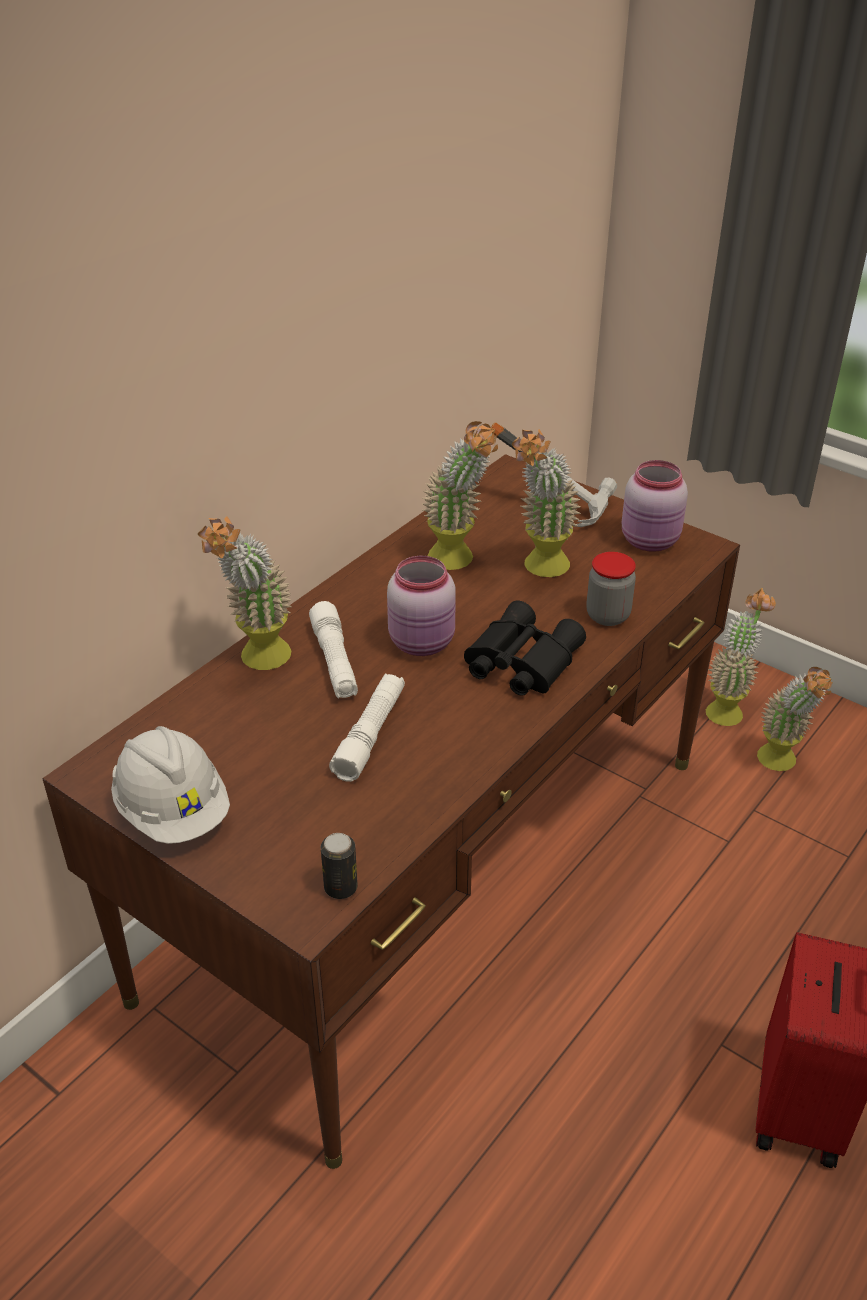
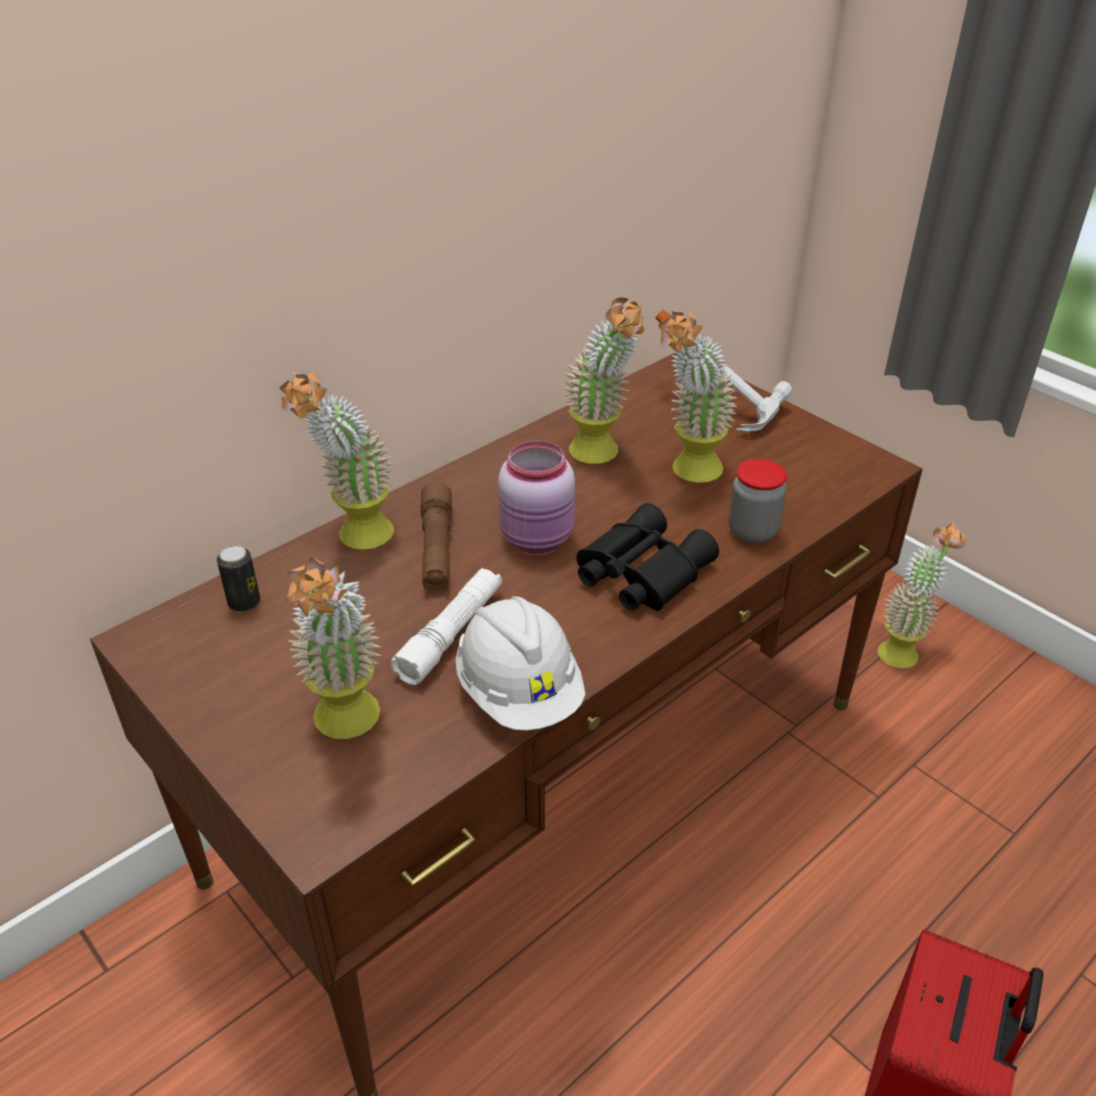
camera: 10 degrees right, 0 degrees up
white hard hat [111,726,230,844] -> white hard hat moved to [456,596,585,731]
white flashlight [309,601,358,699] -> brown flashlight [420,482,452,590]
can [321,833,357,899] -> can moved to [217,545,260,612]
pink jar [622,460,688,552] -> none
potted plant [757,667,833,771] -> potted plant moved to [286,557,381,739]

